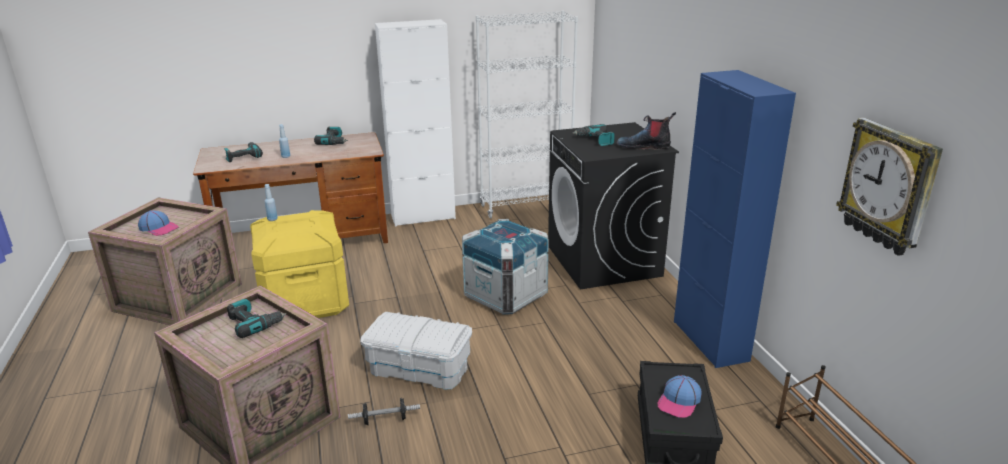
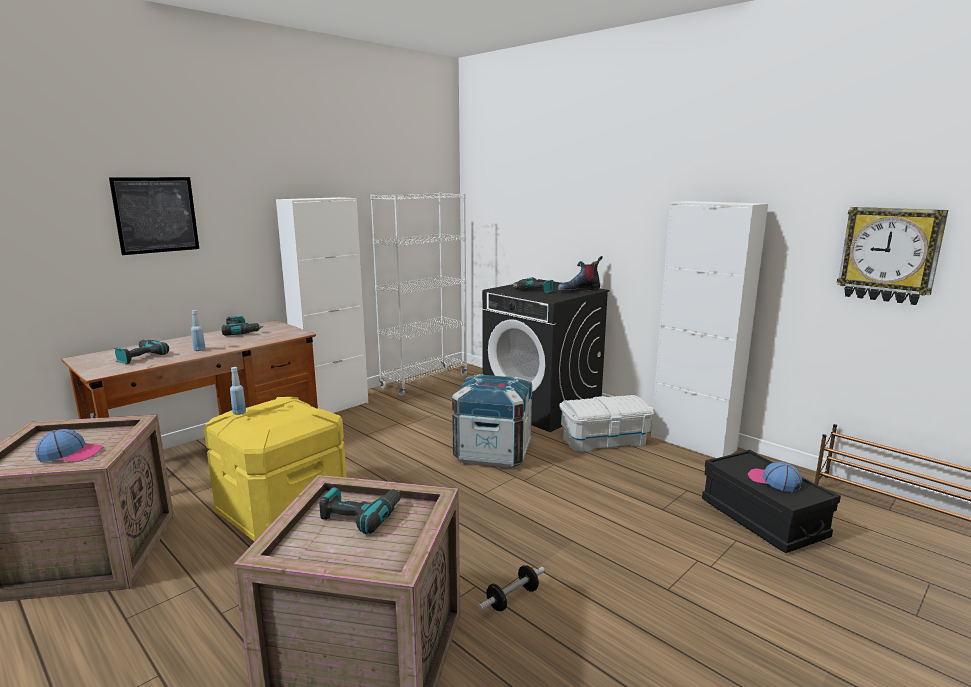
camera: 30 degrees left, 10 degrees down
white storage box [360,312,472,390] -> white storage box moved to [559,395,654,452]
cap [658,375,702,418] -> cap turned 135 degrees clockwise [748,462,802,492]
blue cabinet [674,70,796,368] -> white cabinet [651,201,768,458]
none -> picture [109,177,199,255]

